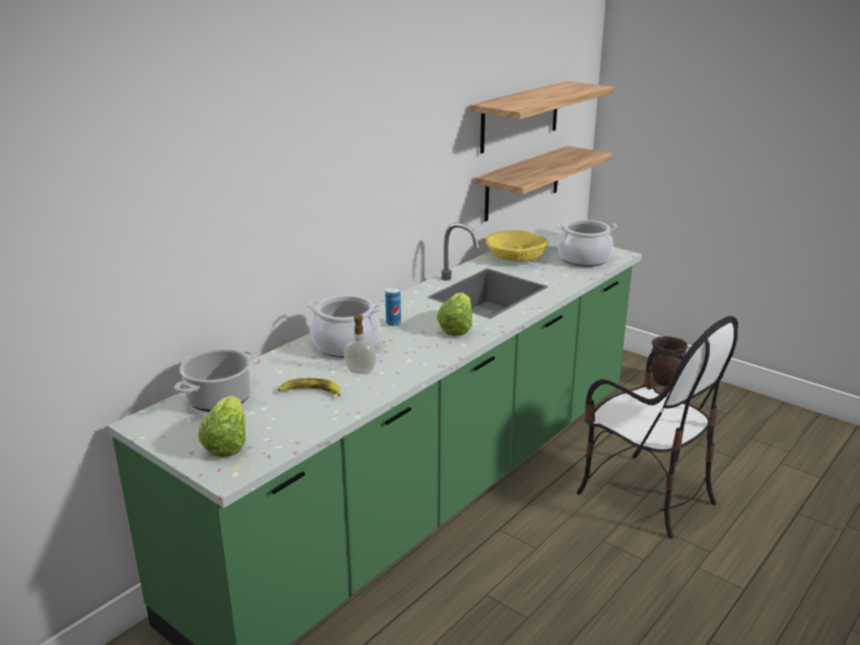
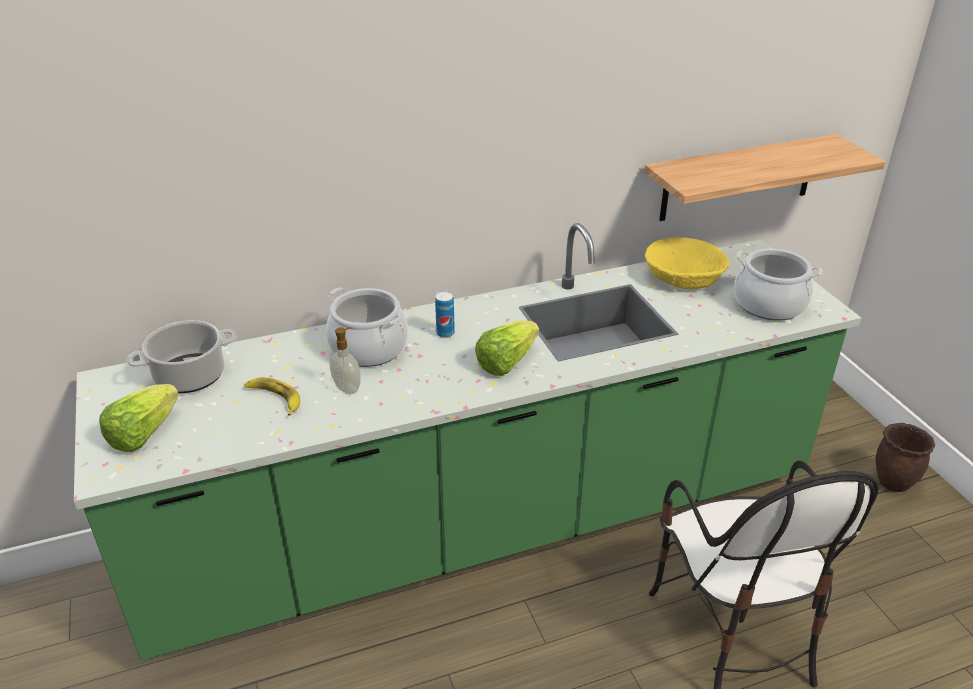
camera: 30 degrees right, 10 degrees up
shelf [470,81,614,154] -> none

